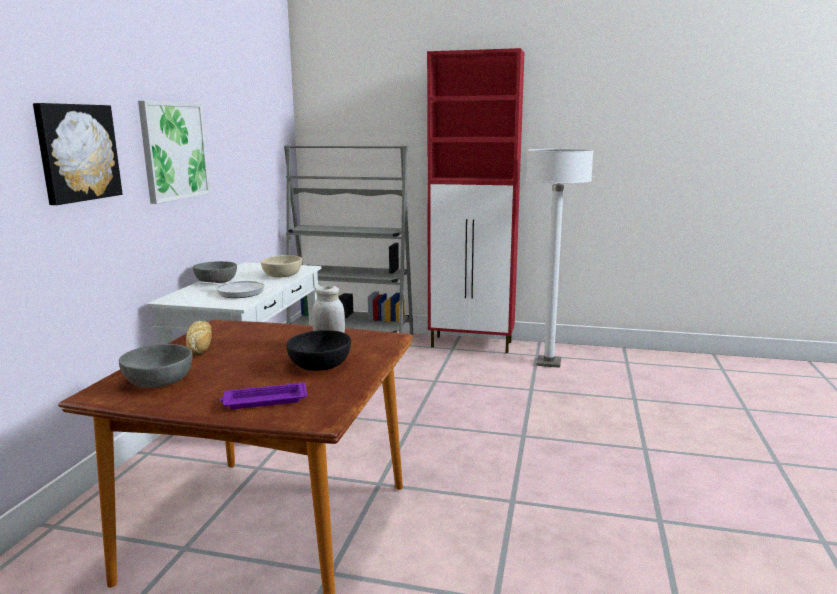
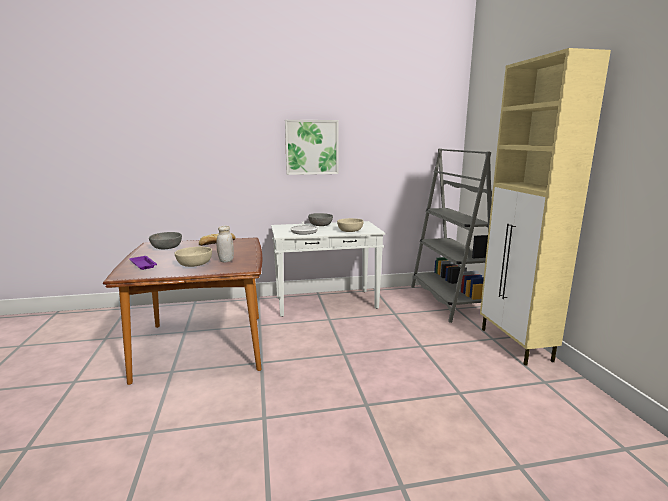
camera: 65 degrees right, 0 degrees up
picture [33,103,123,205] -> none
black bowl [286,330,351,371] -> beige bowl [175,247,212,267]
red cabinet [427,48,524,353] -> beige cabinet [480,48,611,366]
white floor lamp [526,149,594,368] -> none

